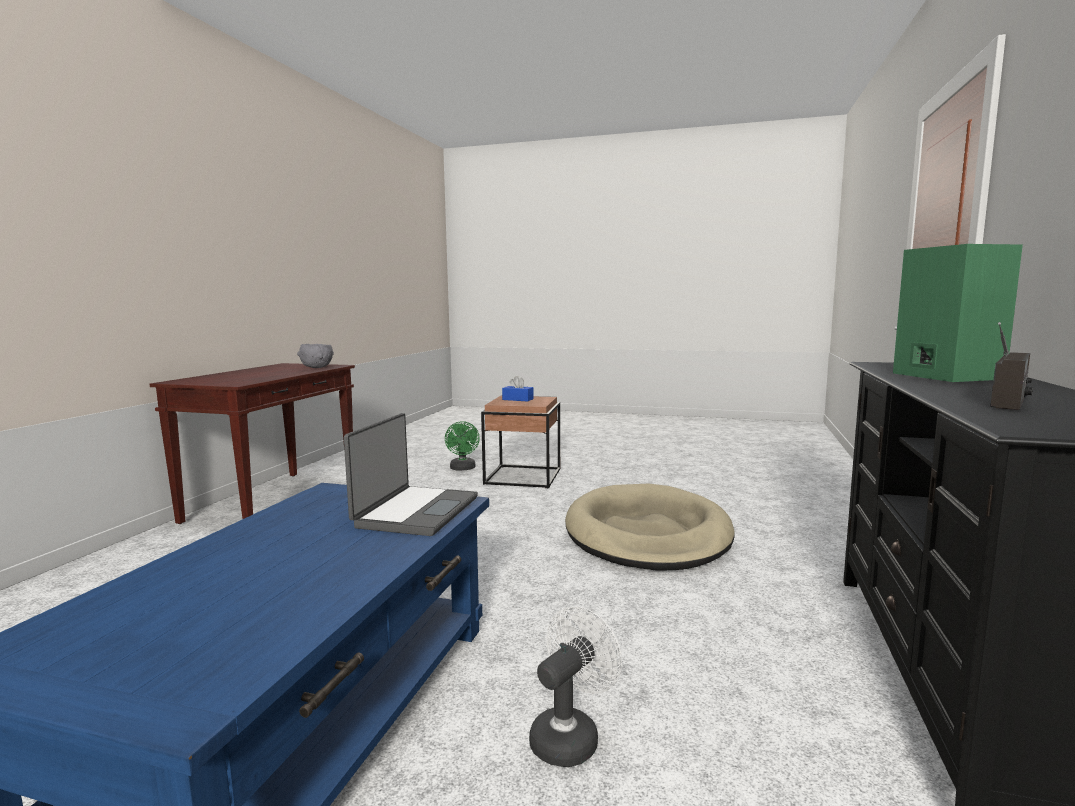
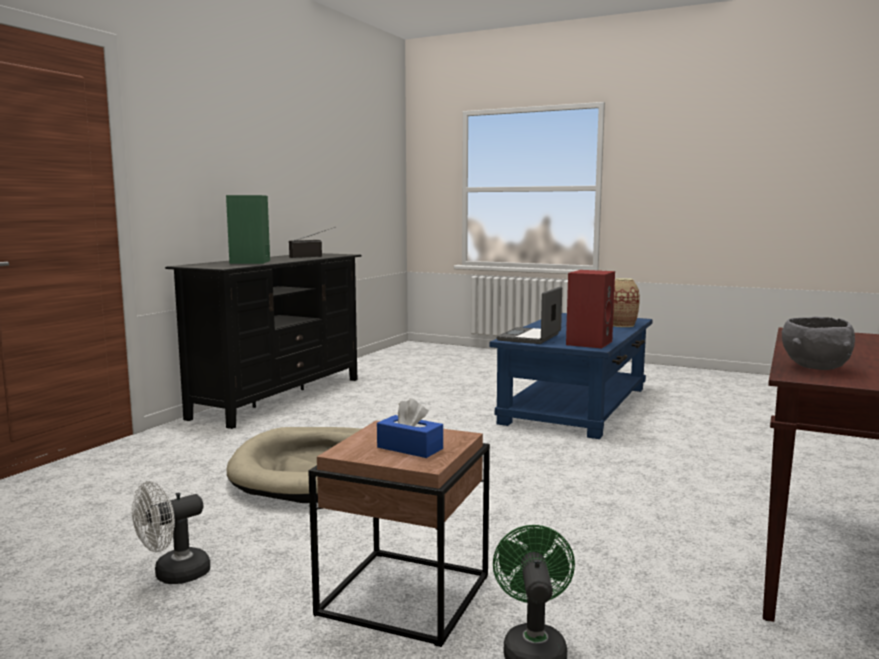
camera: 170 degrees left, 0 degrees up
white fan [529,606,622,767] -> white fan moved to [132,481,210,584]
none -> red speaker [566,270,615,348]
none -> vase [613,278,640,327]

